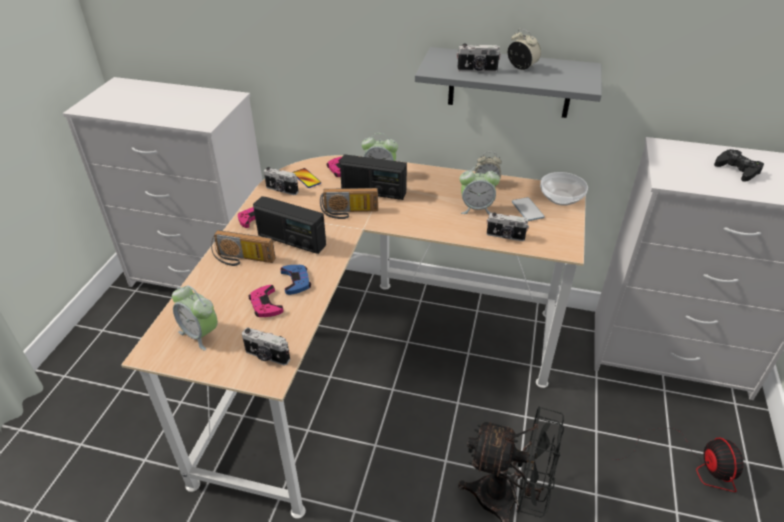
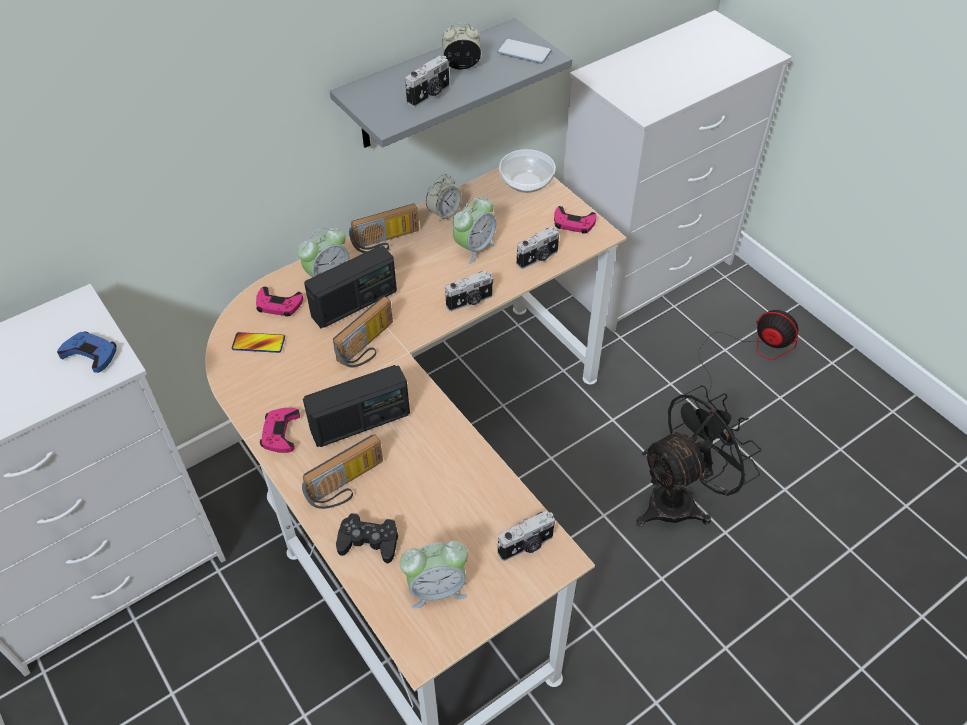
camera: 50 degrees left, 10 degrees up
pink game controller [249,285,283,317] -> pink game controller moved to [554,206,596,234]
camera [264,167,299,195] -> camera moved to [445,271,494,311]
blue game controller [281,265,311,295] -> blue game controller moved to [57,331,117,373]
phone [512,197,545,221] -> phone moved to [497,39,552,64]
black game controller [714,149,764,182] -> black game controller moved to [336,513,398,563]
none -> radio [349,203,419,253]

